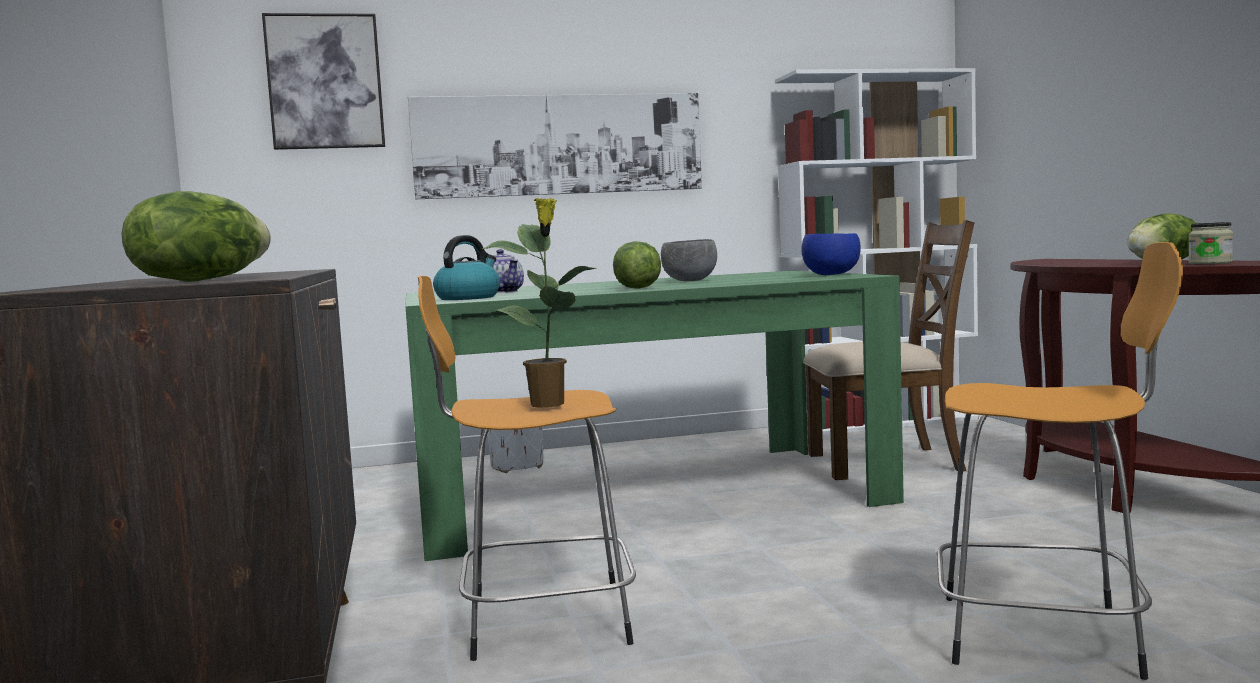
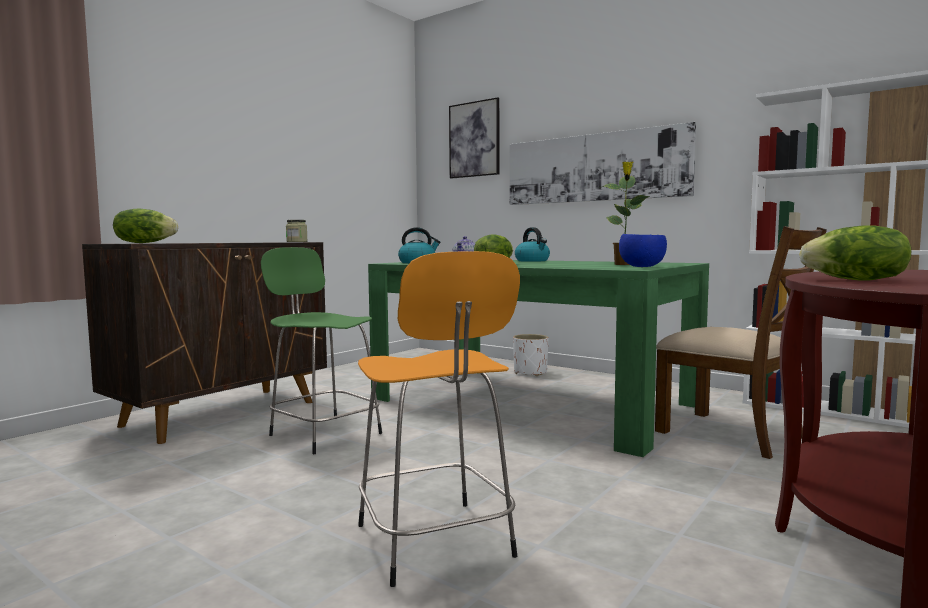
camera: 50 degrees right, 0 degrees up
orange stool [418,276,636,661] -> green stool [261,247,382,454]
potted plant [482,198,596,408] -> potted plant moved to [602,162,650,265]
grey bowl [661,239,717,281] -> none
jar [1188,222,1233,264] -> jar moved to [286,220,308,242]
none -> kettle [515,227,550,262]

